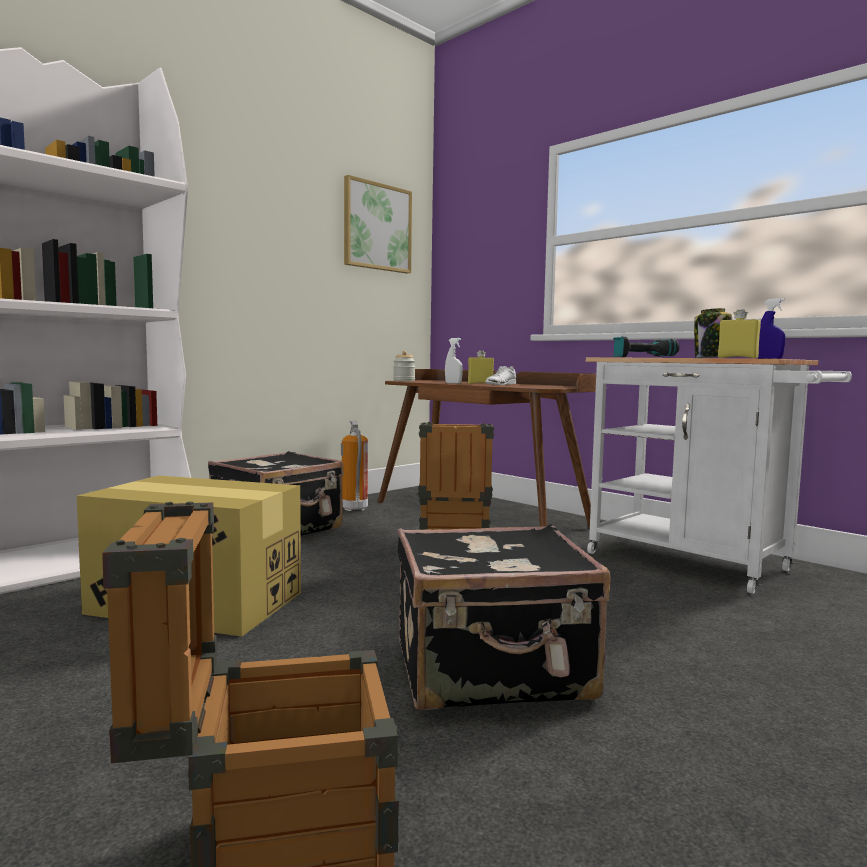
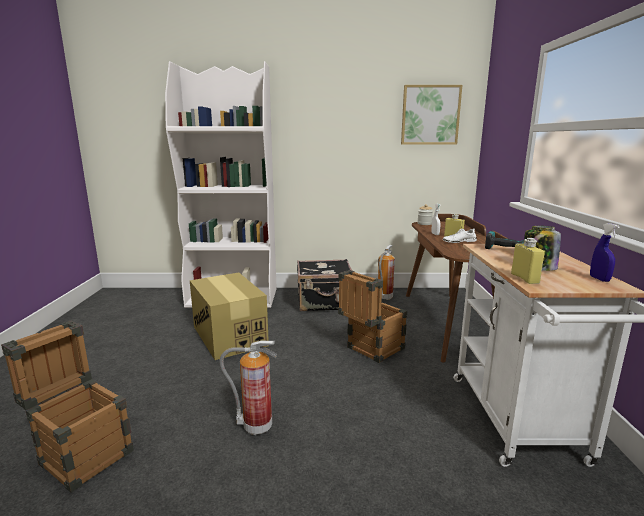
camera: 45 degrees right, 10 degrees up
black suitcase [398,524,610,710] -> fire extinguisher [219,341,277,435]

